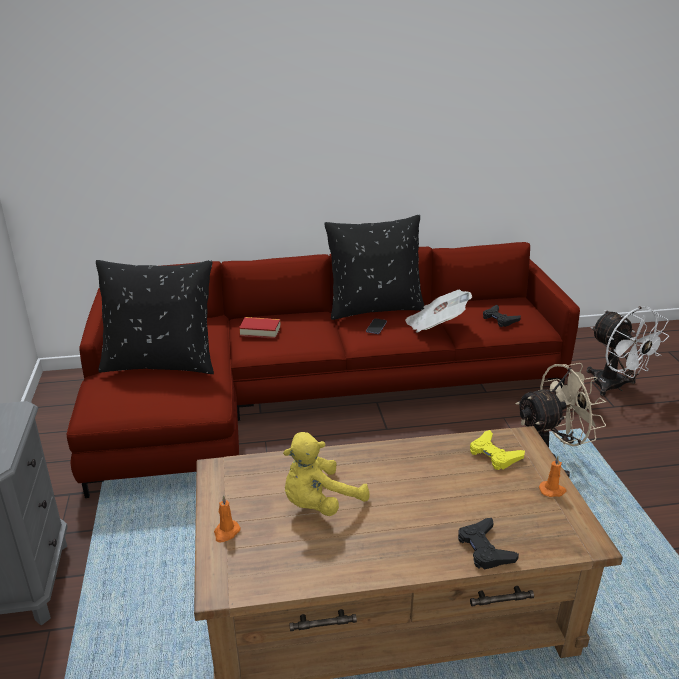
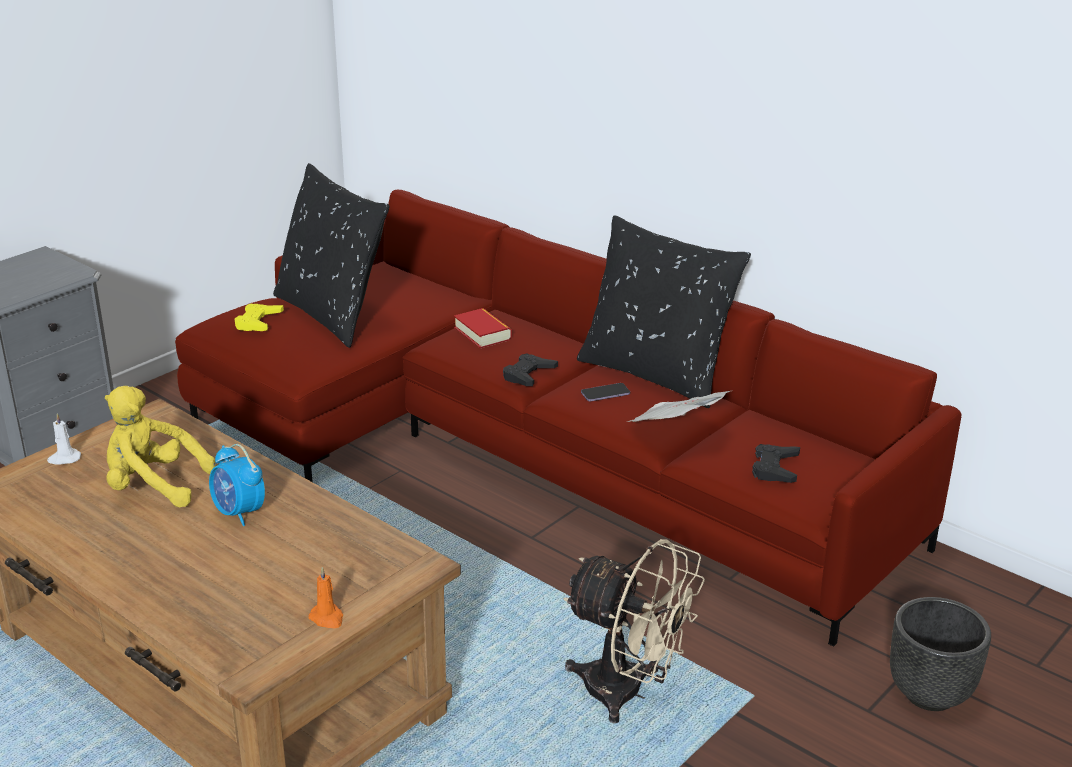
camera: 50 degrees right, 0 degrees up
orange candle [214,495,241,543] -> white candle [47,413,81,465]
black game controller [458,518,519,570] -> black game controller moved to [503,353,558,386]
yellow game controller [470,430,525,470] -> yellow game controller moved to [235,304,284,331]
white fan [586,306,669,396] -> black planter [890,597,991,711]
none -> alarm clock [209,444,265,526]

